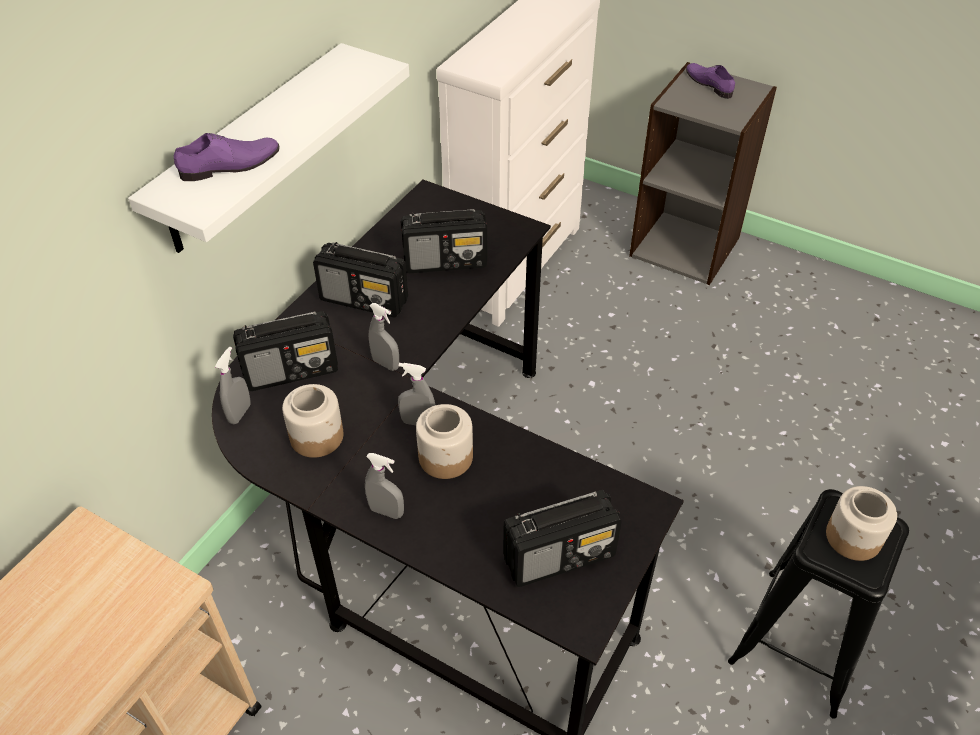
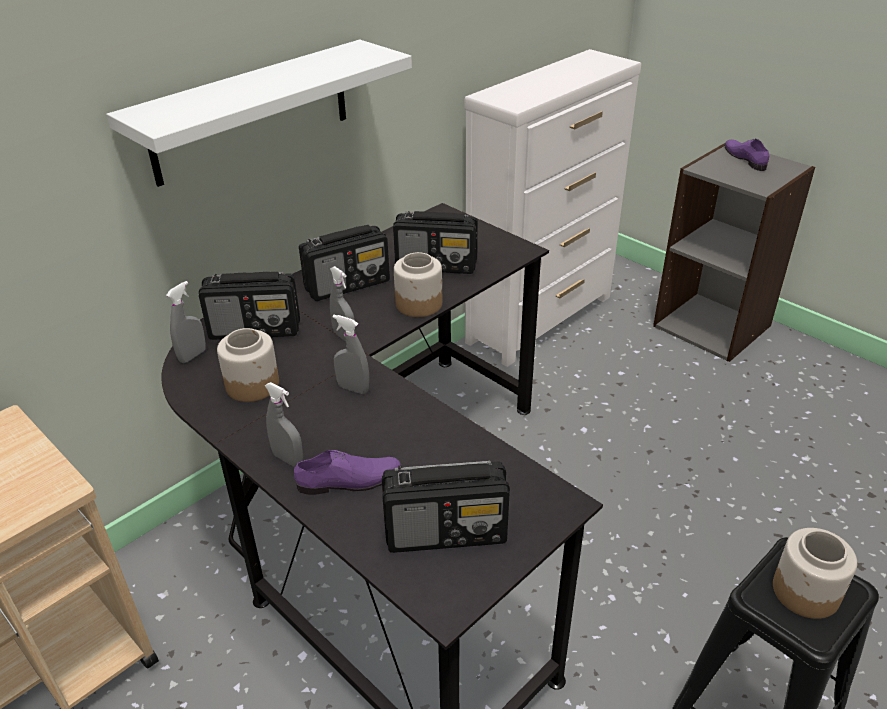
camera: 15 degrees right, 10 degrees down
purple shoe [174,133,280,181] -> purple shoe moved to [294,450,402,495]
radio [313,242,408,318] -> radio turned 60 degrees counterclockwise [299,225,390,301]
jar [416,404,473,479] -> jar moved to [394,252,442,317]

